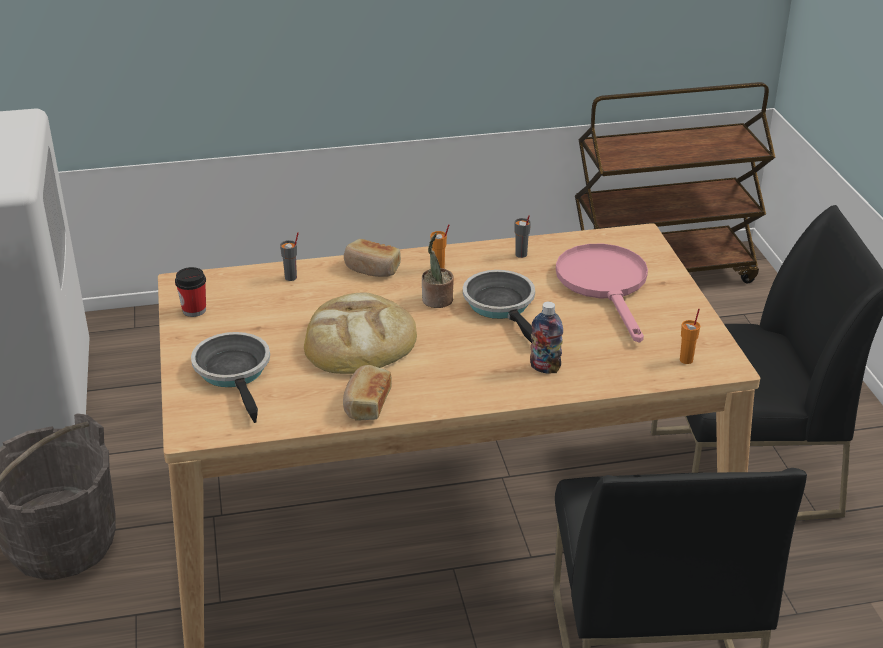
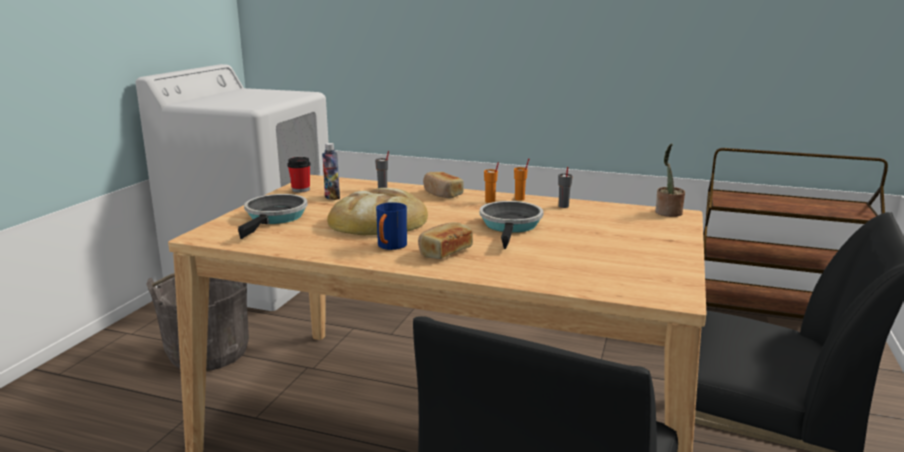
camera: 30 degrees right, 15 degrees down
bread [343,365,392,421] -> bread moved to [418,222,473,259]
potted plant [422,233,454,308] -> potted plant moved to [655,143,685,217]
bottle [530,302,563,374] -> bottle moved to [322,143,340,200]
pink frying pan [556,244,648,343] -> none
orange cup [680,309,700,364] -> orange cup moved to [514,158,530,201]
none -> blue mug [376,202,407,250]

